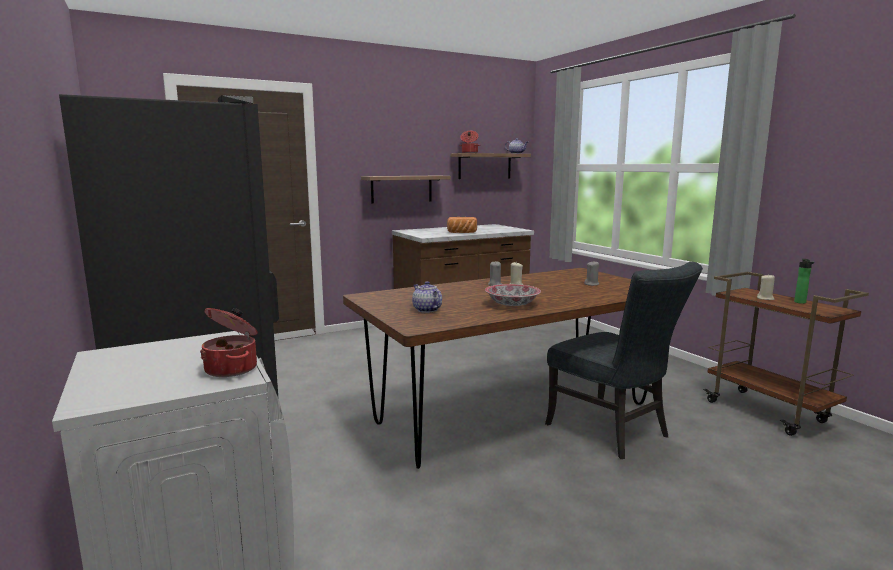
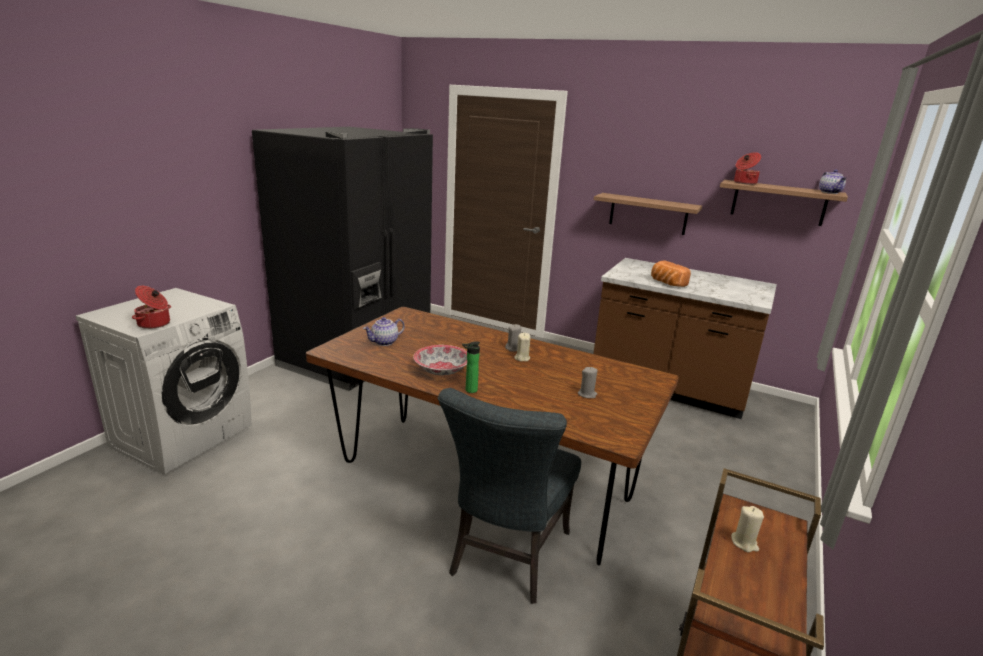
camera: 55 degrees right, 10 degrees up
teapot [412,281,442,313] -> teapot turned 150 degrees counterclockwise [363,317,405,346]
bottle [794,259,814,304] -> bottle moved to [462,341,480,393]

